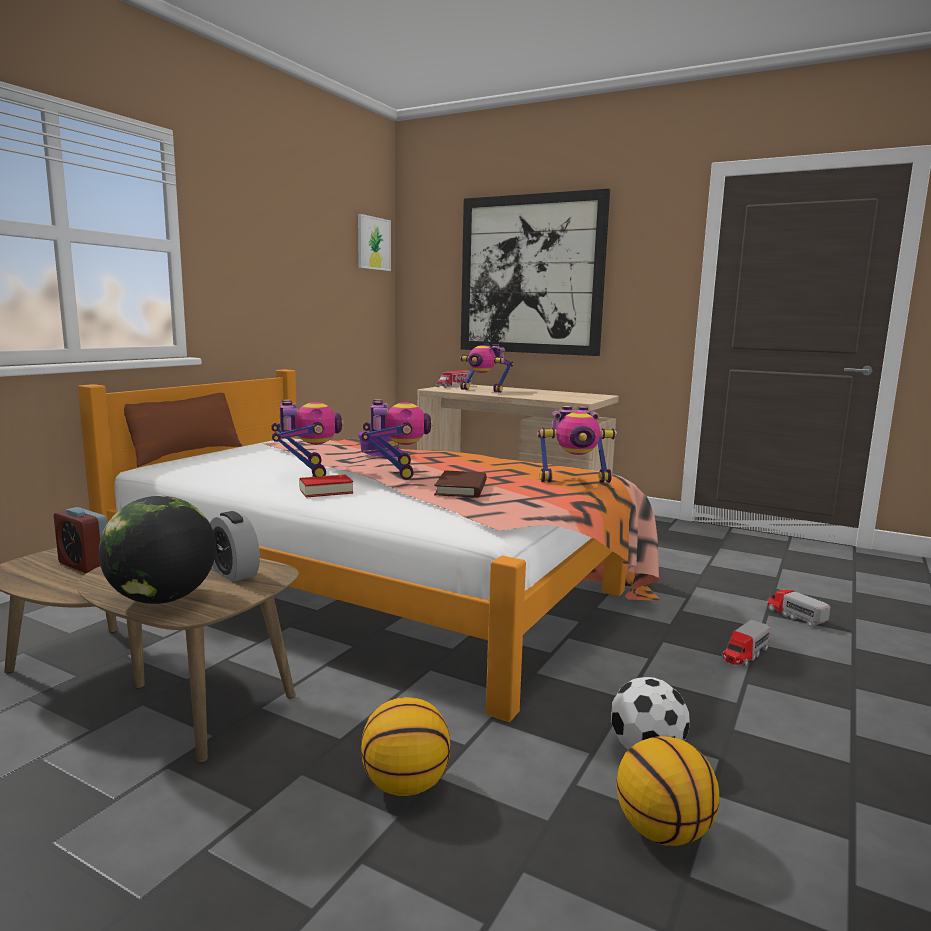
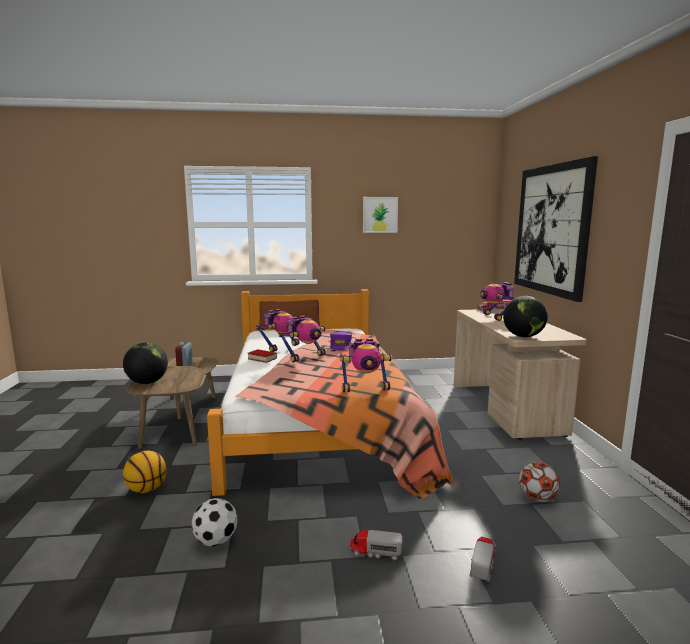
camera: 55 degrees right, 0 degrees up
alarm clock [210,511,260,582] -> none
picture [358,214,391,271] -> picture moved to [363,197,398,233]
brown book [434,470,487,497] -> none
toy robot [537,406,617,483] -> toy robot turned 60 degrees counterclockwise [339,338,393,392]
basketball [617,736,719,846] -> none
none -> globe [503,296,548,337]
none -> football [519,462,560,502]

